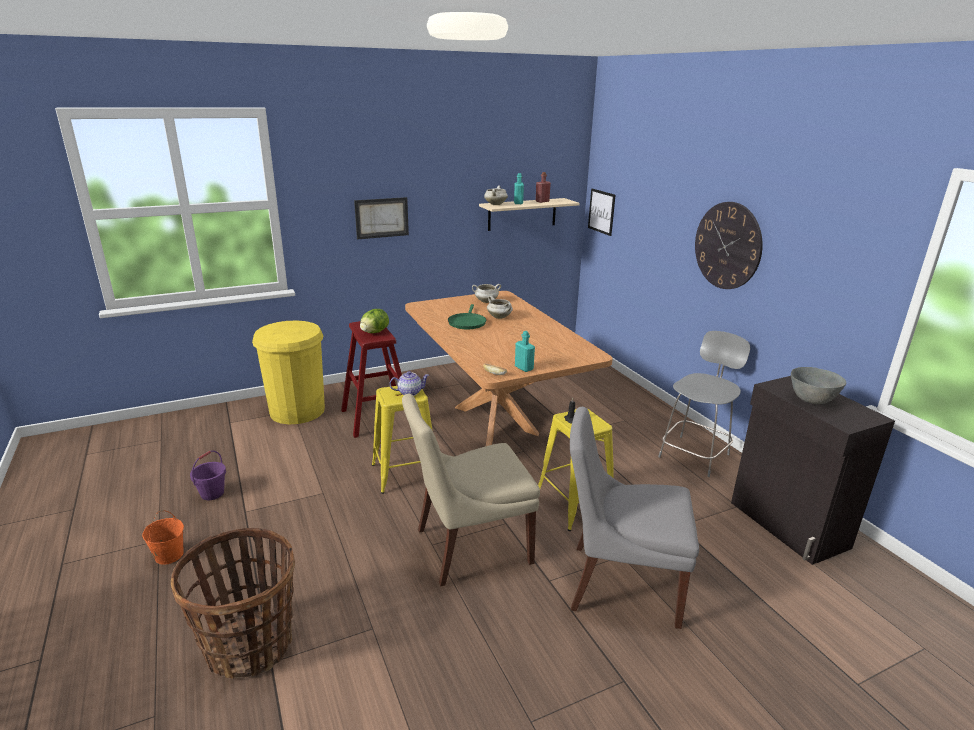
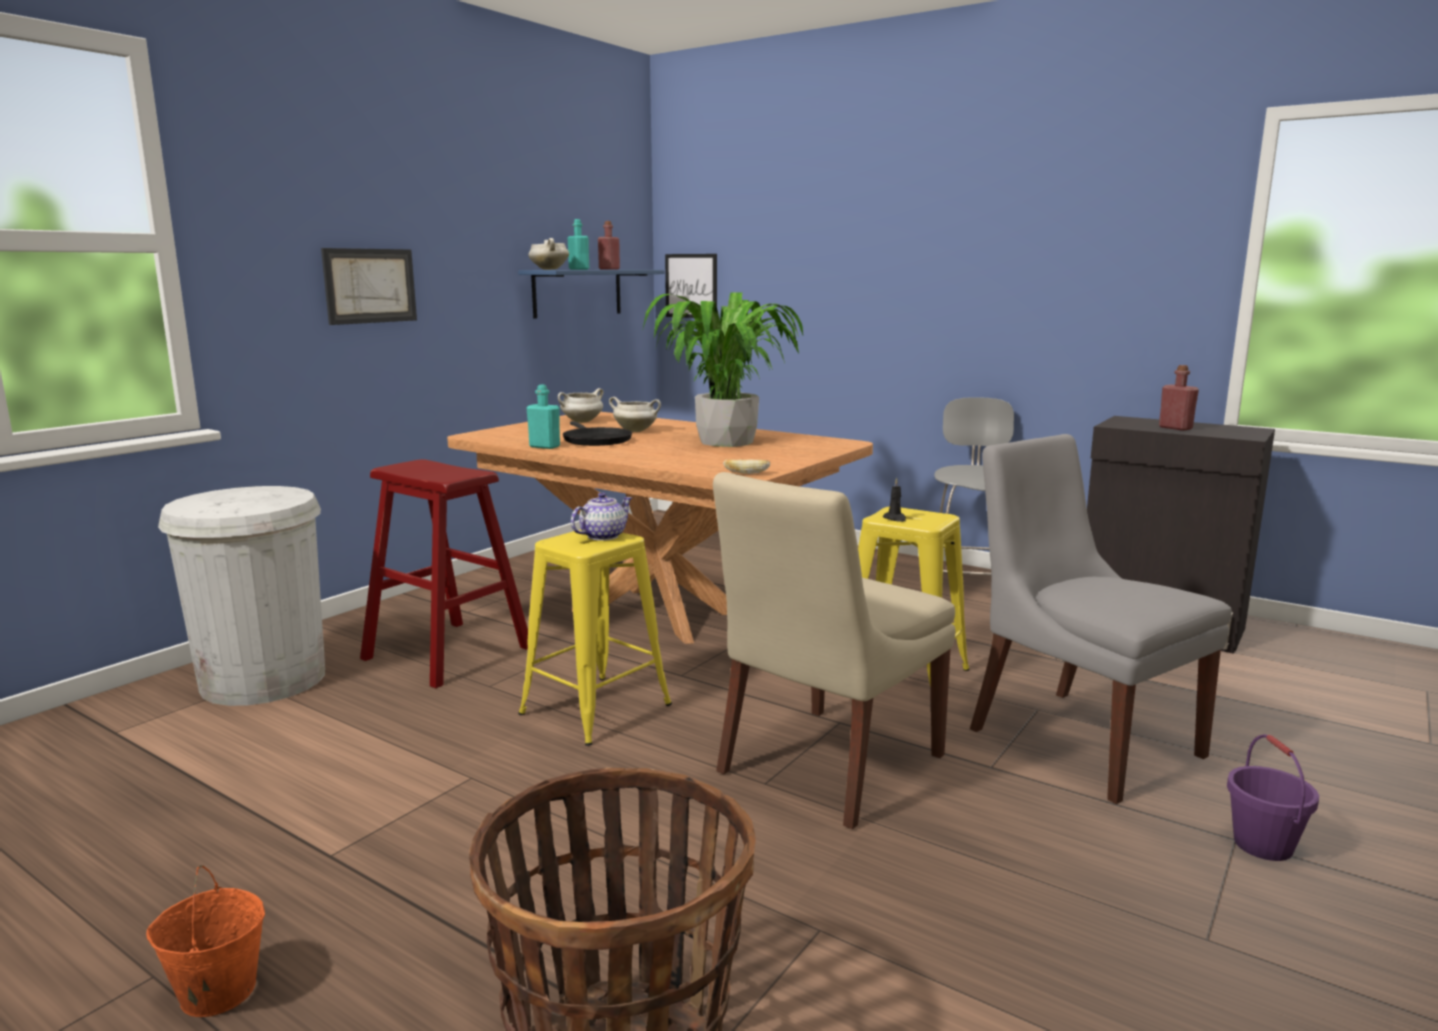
camera: 30 degrees left, 10 degrees down
purple bucket [190,451,226,500] -> purple bucket moved to [1227,734,1319,861]
yellow trash can [252,320,325,424] -> white trash can [158,486,325,706]
lettuce [360,309,389,333] -> none
green frying pan [448,304,486,329] -> black frying pan [563,421,632,446]
beige shelf [479,198,580,231] -> blue shelf [518,270,664,319]
turquoise bottle [515,331,535,372] -> turquoise bottle moved to [527,385,560,449]
grey chair [570,407,699,629] -> grey chair turned 75 degrees clockwise [970,434,1232,804]
wall clock [695,202,763,289] -> none
grey bowl [791,367,846,404] -> red bottle [1159,365,1199,431]
none -> potted plant [643,292,803,447]

